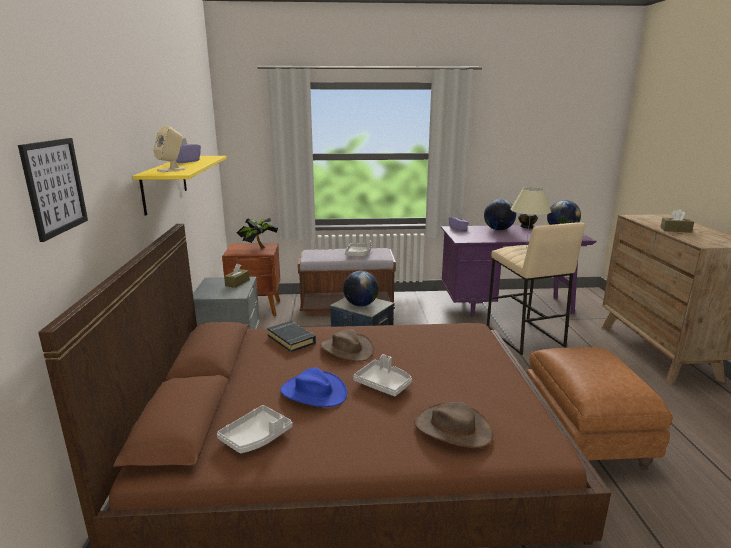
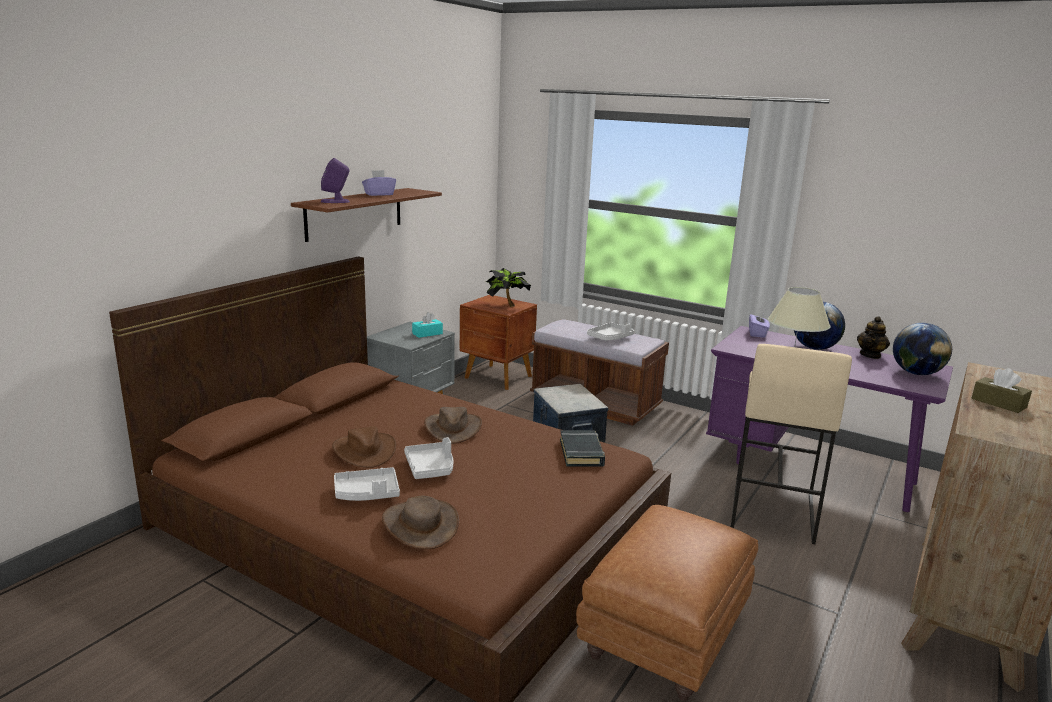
camera: 35 degrees right, 0 degrees up
picture [18,138,88,242] -> none
yellow shelf [132,156,227,216] -> brown shelf [291,188,442,242]
beige speaker [153,125,186,172] -> purple speaker [321,158,350,203]
grey tray [217,405,292,453] -> grey tray moved to [334,467,400,501]
brown tissue box [224,264,250,288] -> turquoise tissue box [412,312,443,338]
black book [267,321,316,352] -> black book moved to [560,430,605,467]
blue hat [280,368,347,407] -> brown hat [332,426,396,468]
globe [343,271,379,306] -> none

